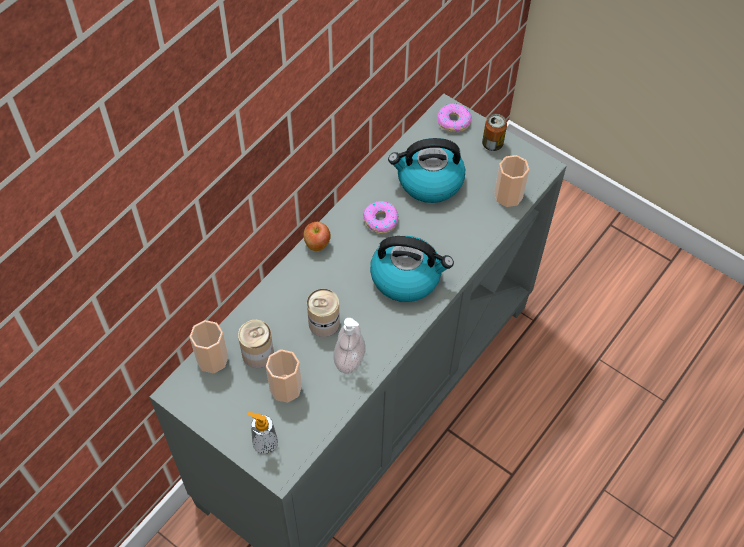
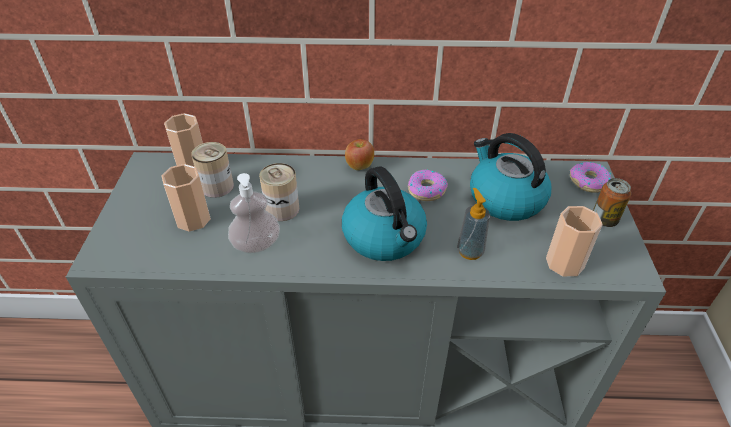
camera: 55 degrees right, 15 degrees down
soap dispenser [248,412,278,454] -> soap dispenser moved to [457,188,490,260]

